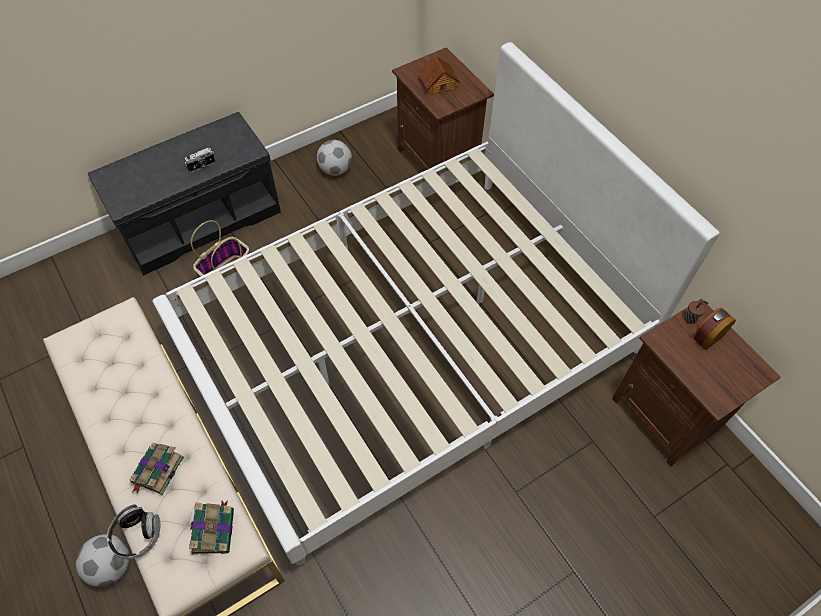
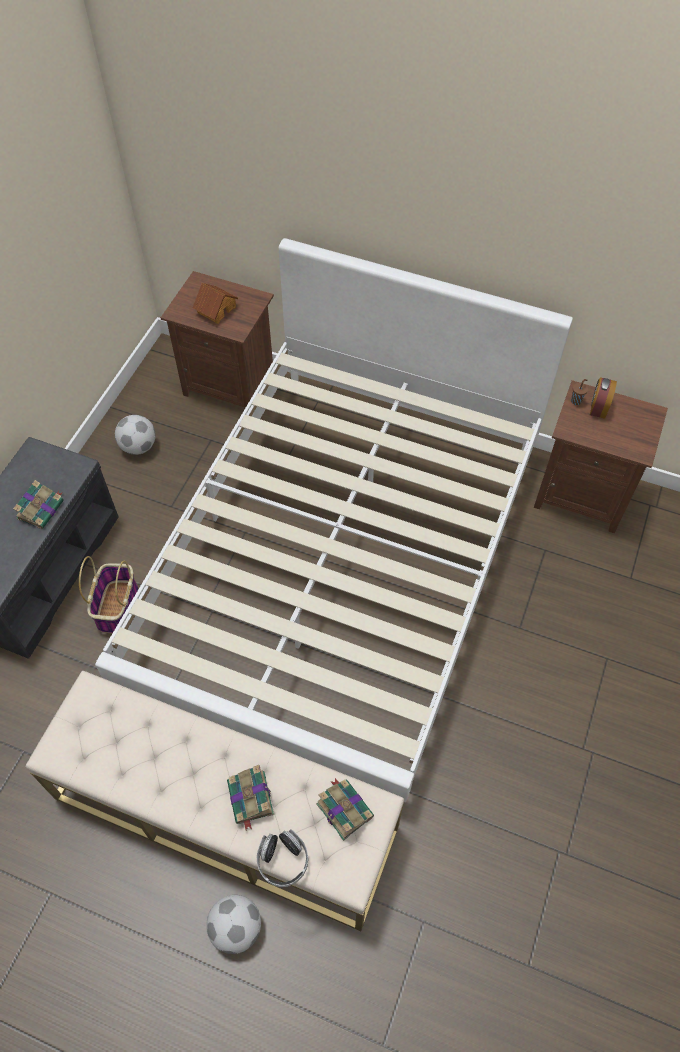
camera: 35 degrees left, 0 degrees up
camera [184,148,215,172] -> book [13,480,64,529]

